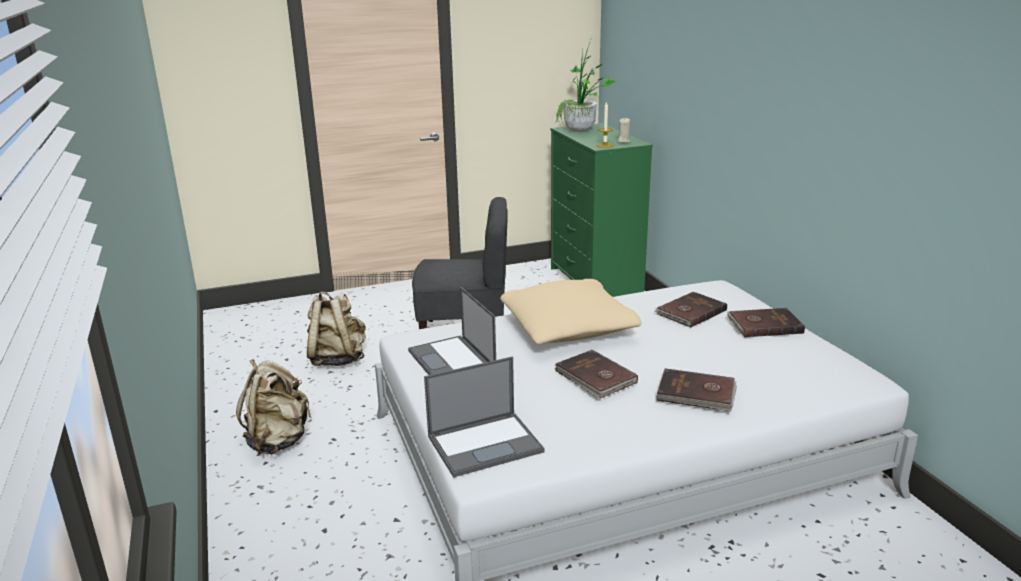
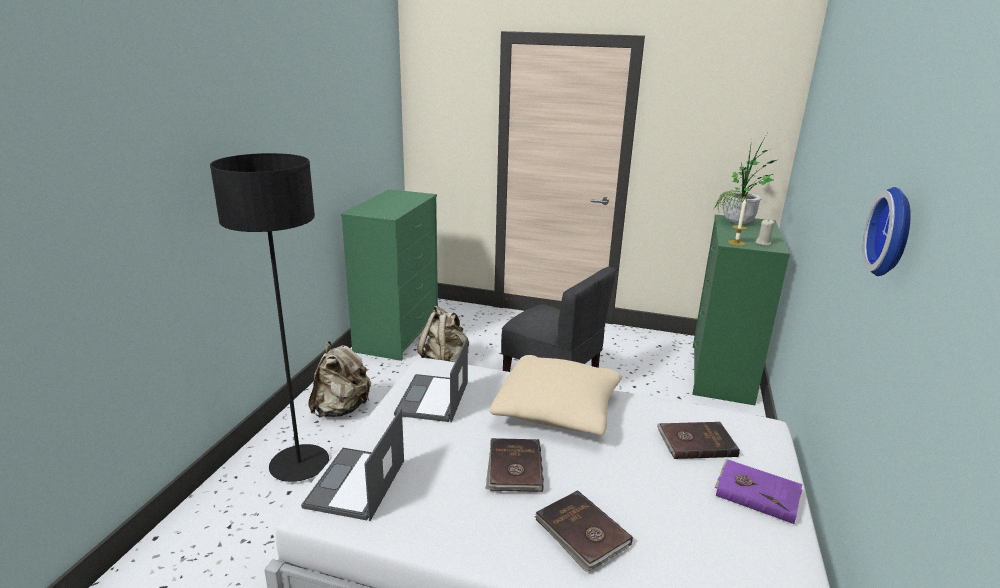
camera: 35 degrees right, 0 degrees up
laptop [424,356,544,477] -> laptop turned 90 degrees clockwise [301,408,404,521]
brown book [727,308,805,337] -> purple book [715,459,802,524]
none -> black floor lamp [210,153,329,482]
none -> green dresser [341,189,438,361]
none -> wall clock [863,187,911,276]

